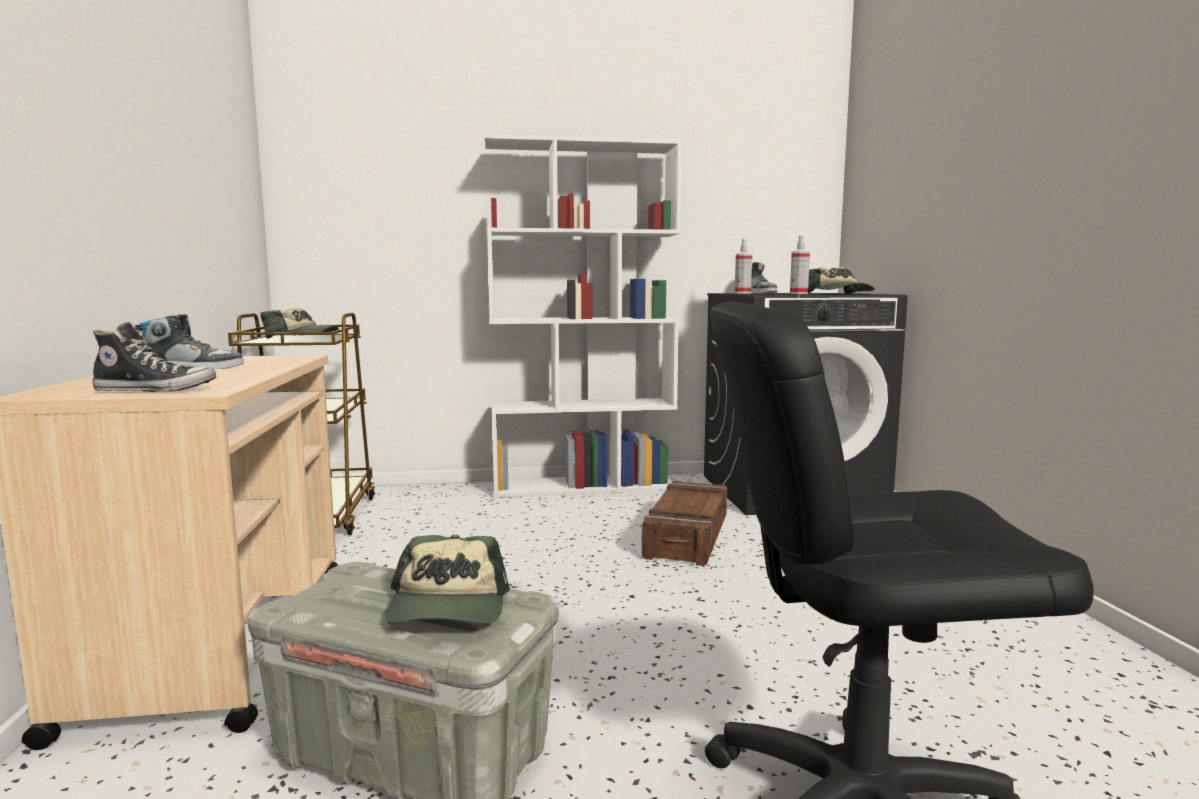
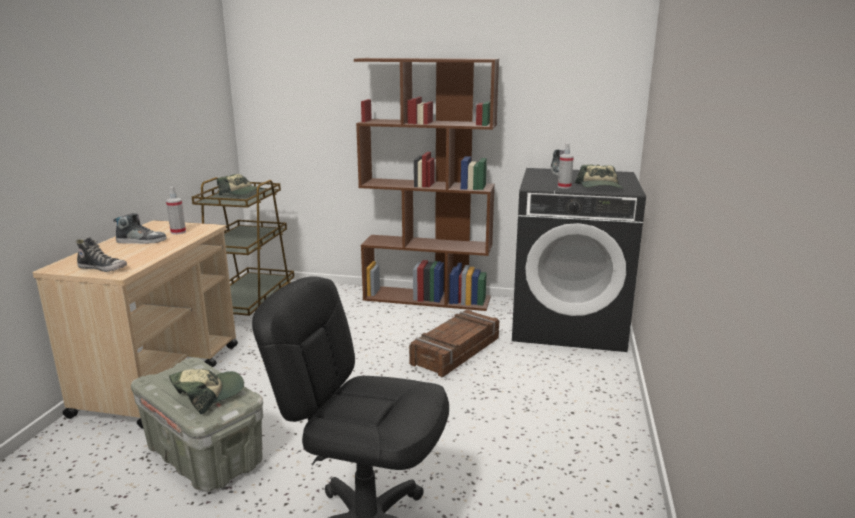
camera: 20 degrees right, 10 degrees up
cap [386,535,510,624] -> cap turned 150 degrees counterclockwise [169,369,244,414]
white bookcase [485,134,682,497] -> brown bookcase [354,58,499,311]
spray bottle [735,239,752,294] -> spray bottle moved to [166,187,186,234]

